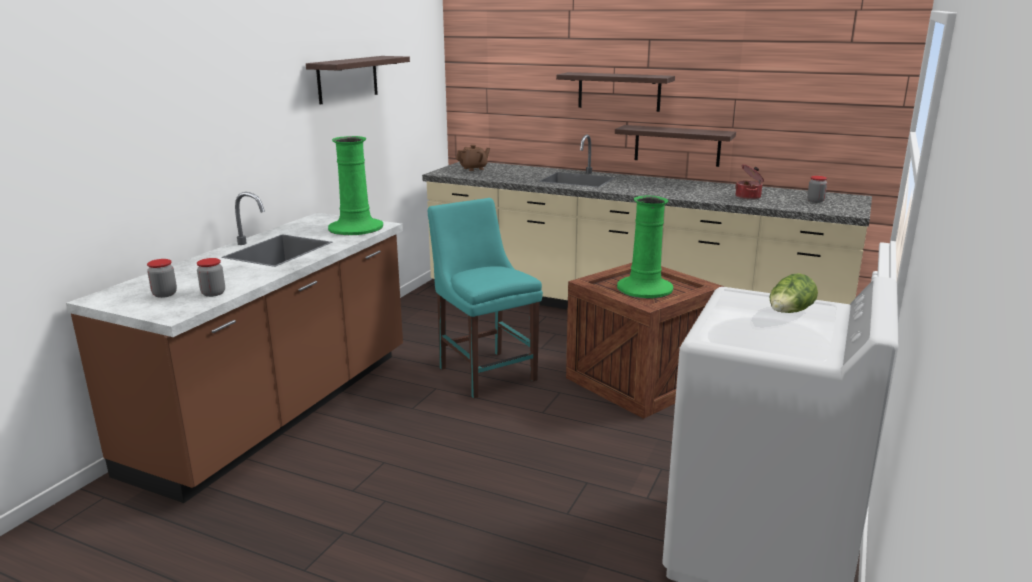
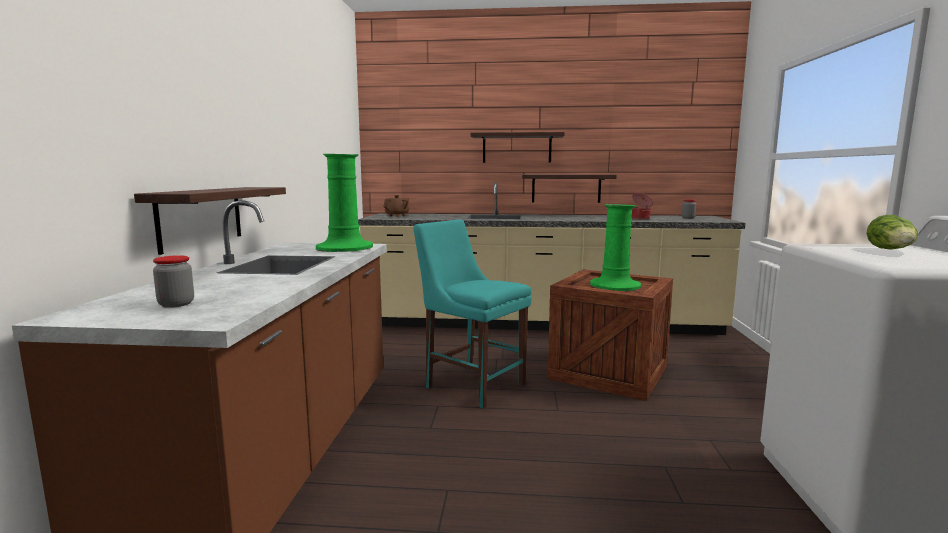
camera: 20 degrees left, 10 degrees down
jar [197,258,225,297] -> none
shelf [306,56,410,104] -> shelf moved to [134,187,286,255]

